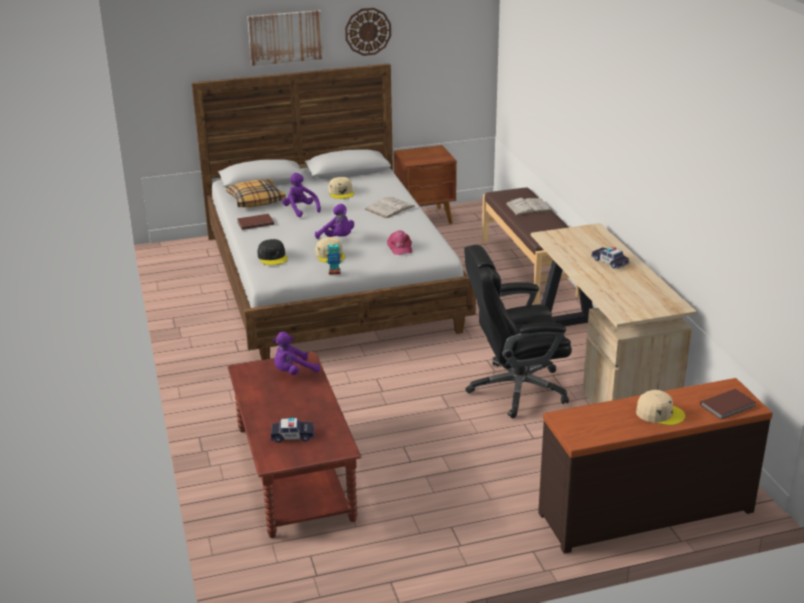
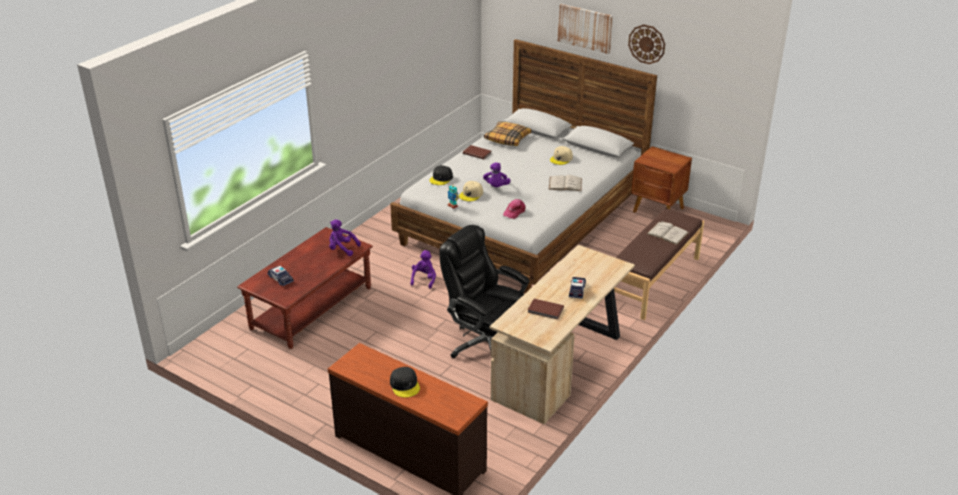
camera: 50 degrees right, 5 degrees up
purple plush toy [282,173,321,217] -> purple plush toy moved to [411,250,436,289]
beige cap [636,390,685,425] -> black cap [390,367,420,398]
brown book [700,389,756,420] -> brown book moved to [527,299,564,320]

